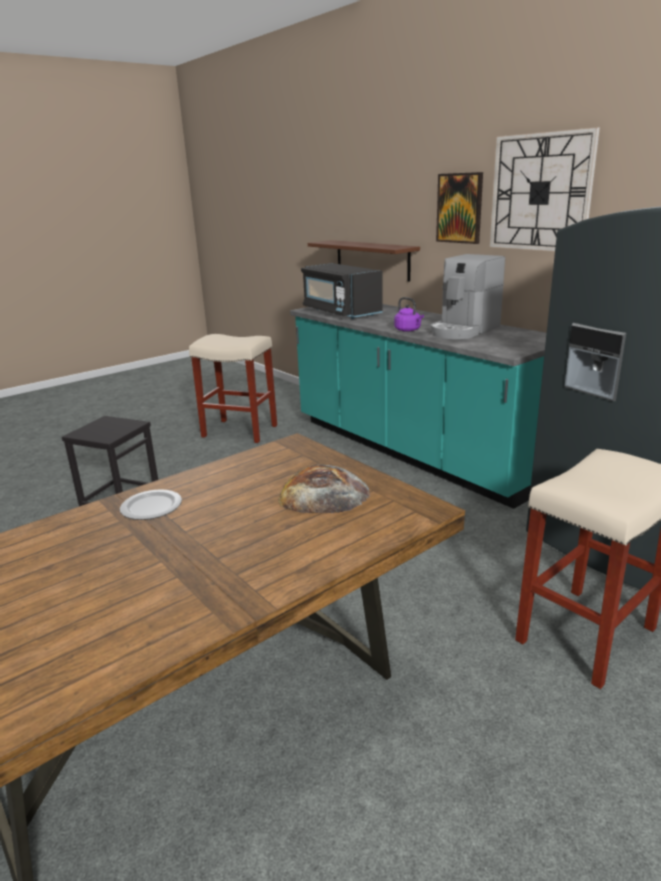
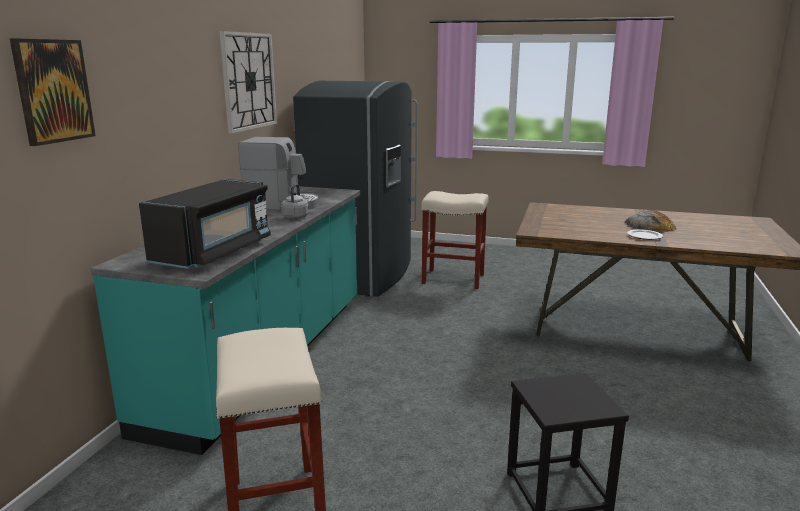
camera: 125 degrees left, 5 degrees down
bread [278,465,370,513] -> bread moved to [624,210,676,232]
brown shelf [308,240,420,282] -> none
purple kettle [394,297,424,332] -> grey kettle [281,184,309,219]
picture [436,172,483,244] -> picture moved to [10,38,96,146]

